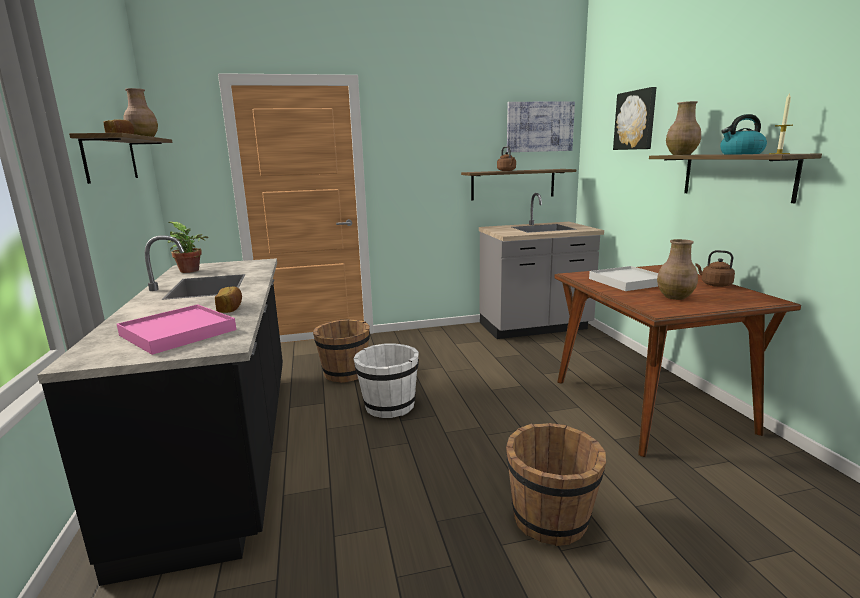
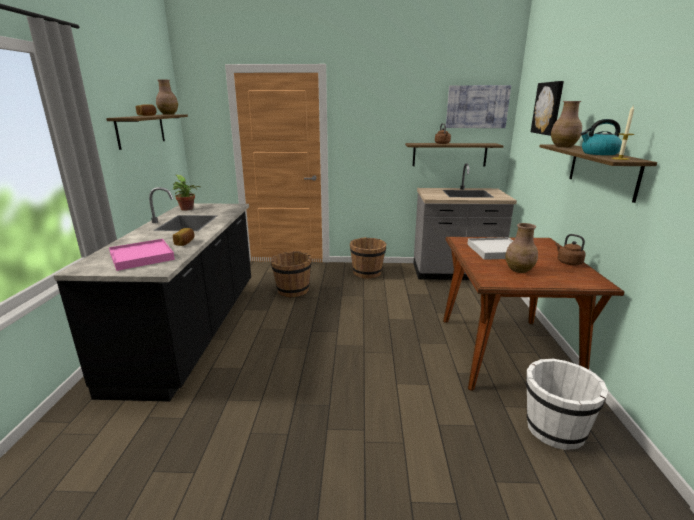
camera: 15 degrees right, 5 degrees up
white bucket [353,343,419,418] -> white bucket moved to [526,359,608,450]
brown bucket [506,423,606,546] -> brown bucket moved to [350,237,386,279]

